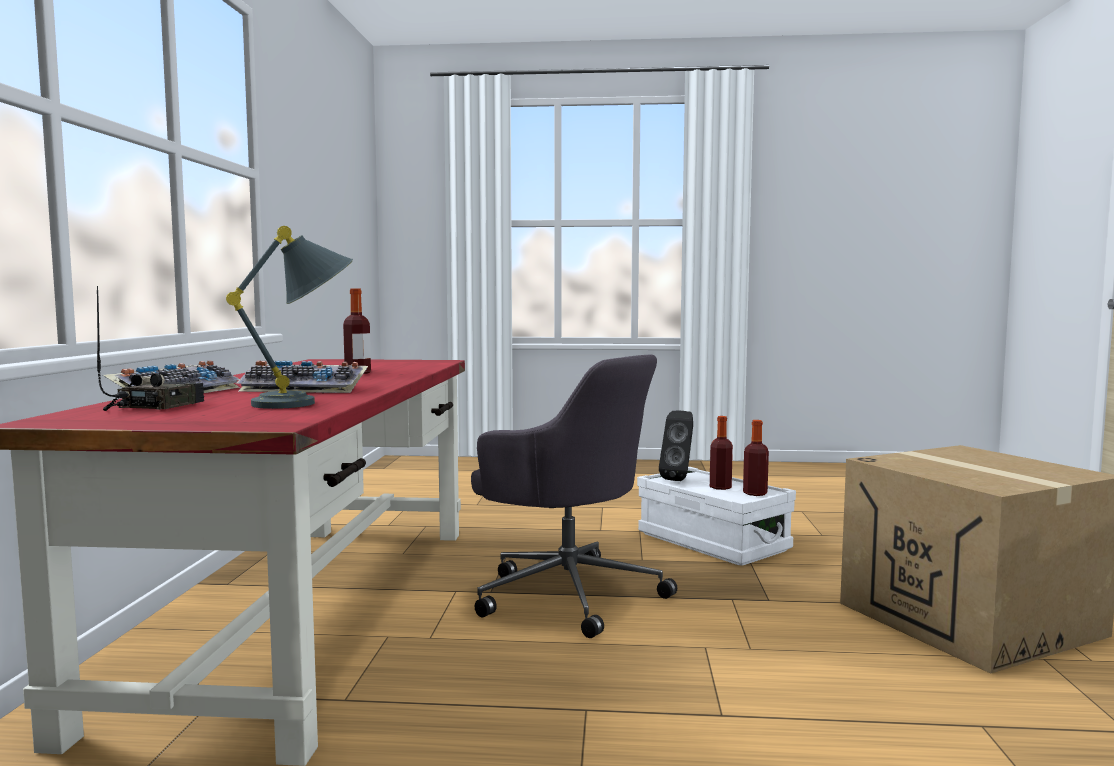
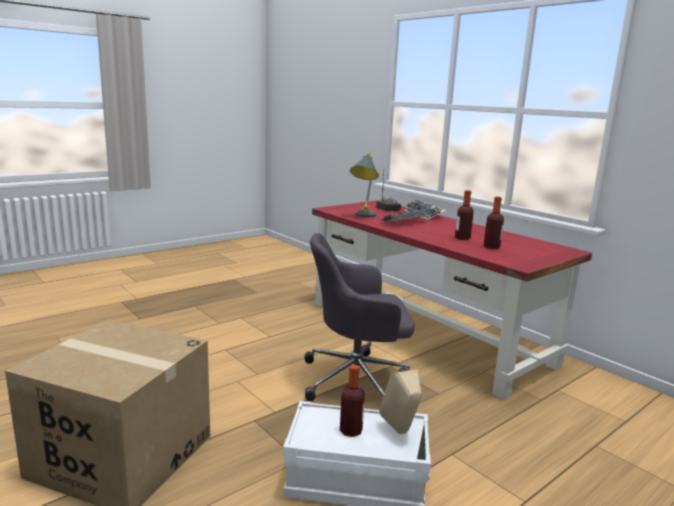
camera: 135 degrees right, 10 degrees up
black speaker [659,411,693,481] -> beige speaker [379,370,422,434]
bottle [743,420,769,496] -> bottle moved to [483,197,504,249]

